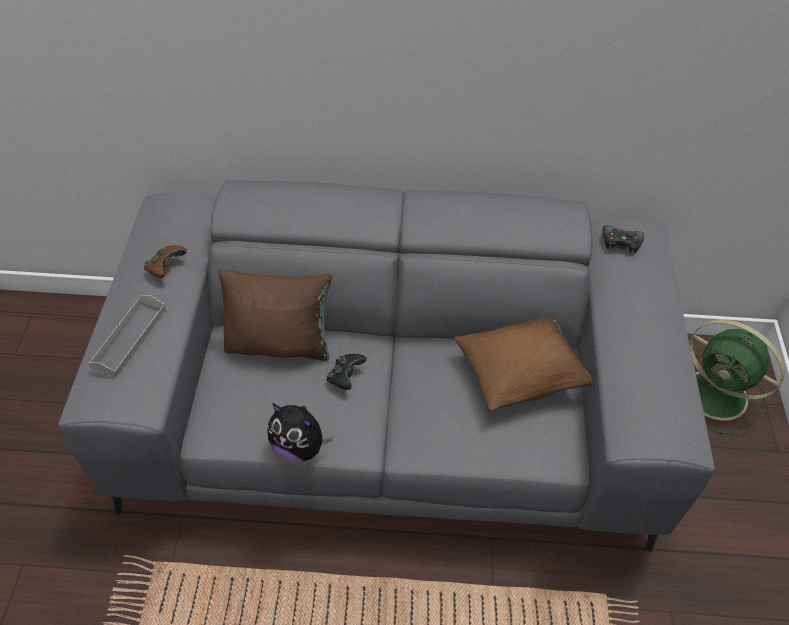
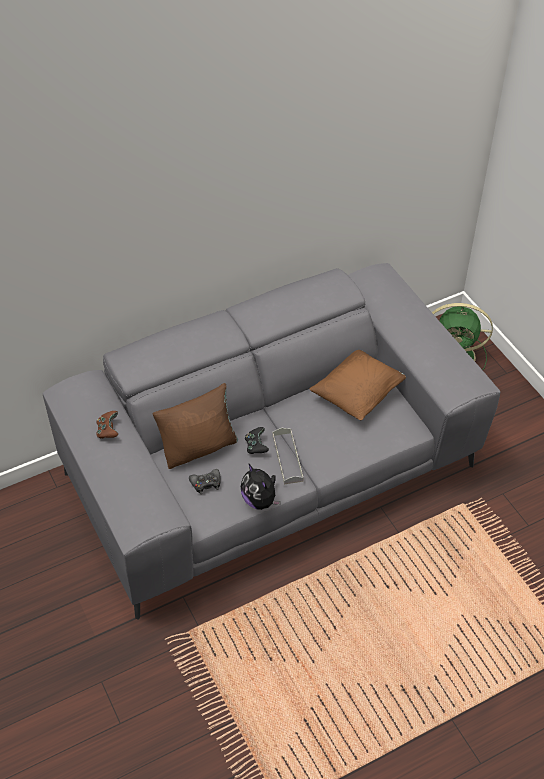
camera: 30 degrees left, 0 degrees up
grey tray [88,295,166,377] -> grey tray moved to [272,428,304,484]
plush toy [267,403,333,461] -> plush toy turned 60 degrees clockwise [241,463,281,510]
black game controller [602,225,644,255] -> black game controller moved to [189,469,221,494]

